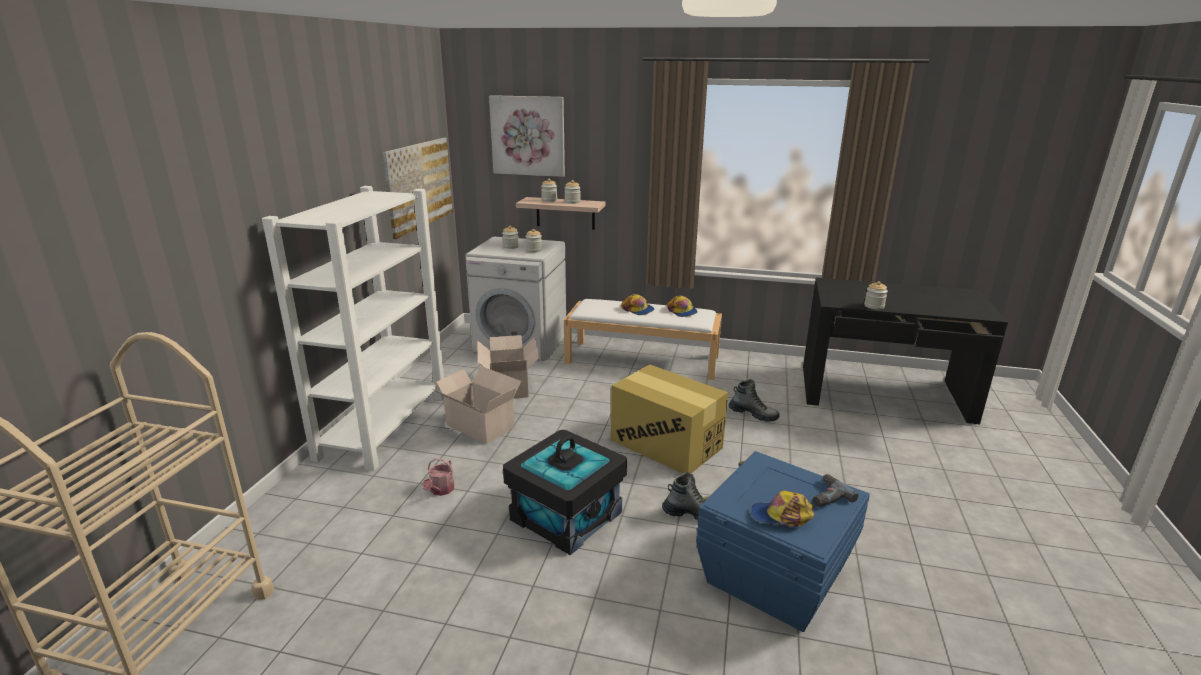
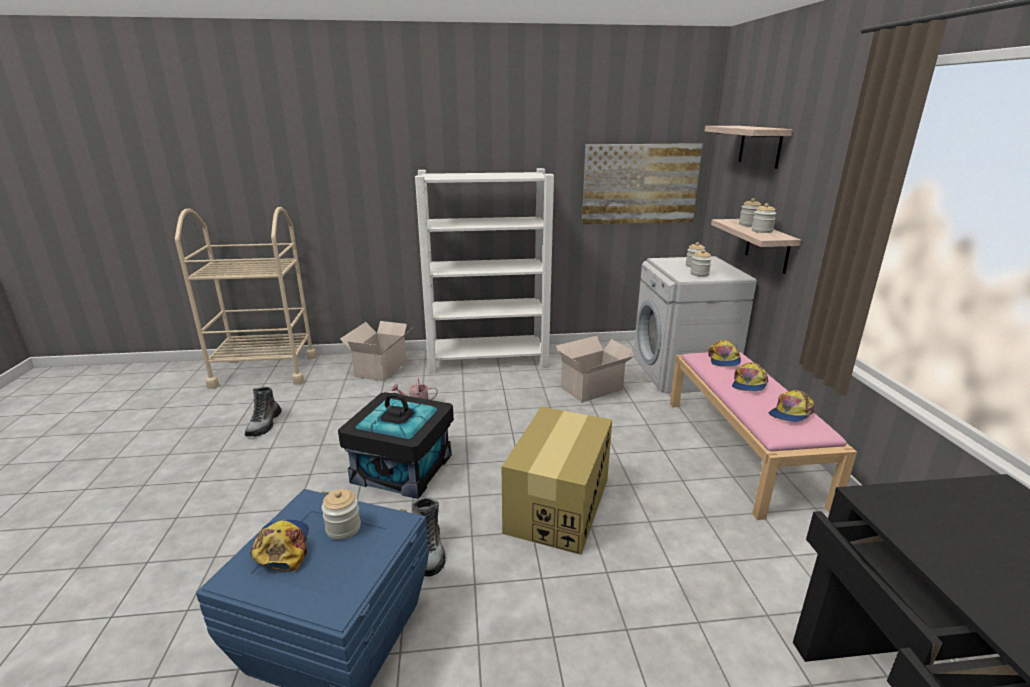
camera: 70 degrees right, 0 degrees up
cardboard box [433,366,522,444] -> cardboard box moved to [340,321,411,381]
picture [489,95,565,177] -> shelf [705,126,793,169]
white bench [564,299,722,380] -> pink bench [670,352,857,520]
boot [729,379,780,422] -> boot moved to [245,387,282,436]
power drill [813,474,859,507] -> none
jar [864,281,888,309] -> jar moved to [322,489,361,540]
none -> cap [708,340,741,366]

